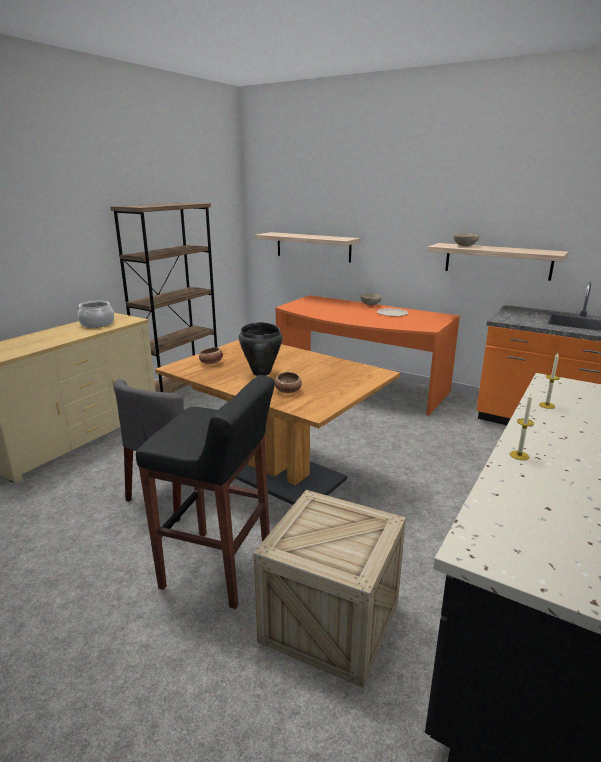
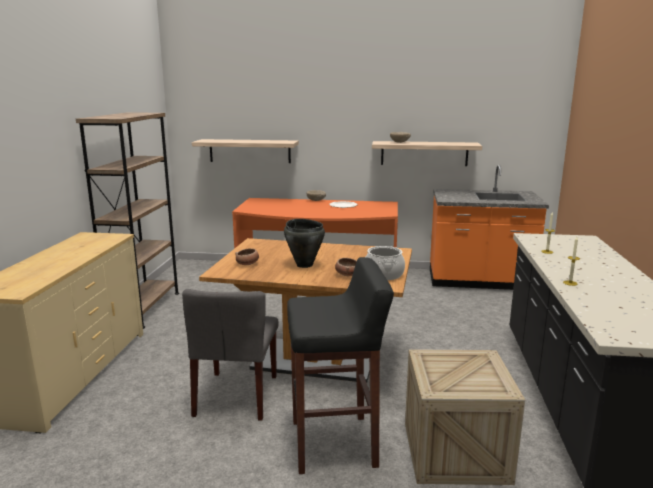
camera: 25 degrees left, 5 degrees down
cooking pot [78,301,114,328] -> cooking pot moved to [366,246,405,280]

